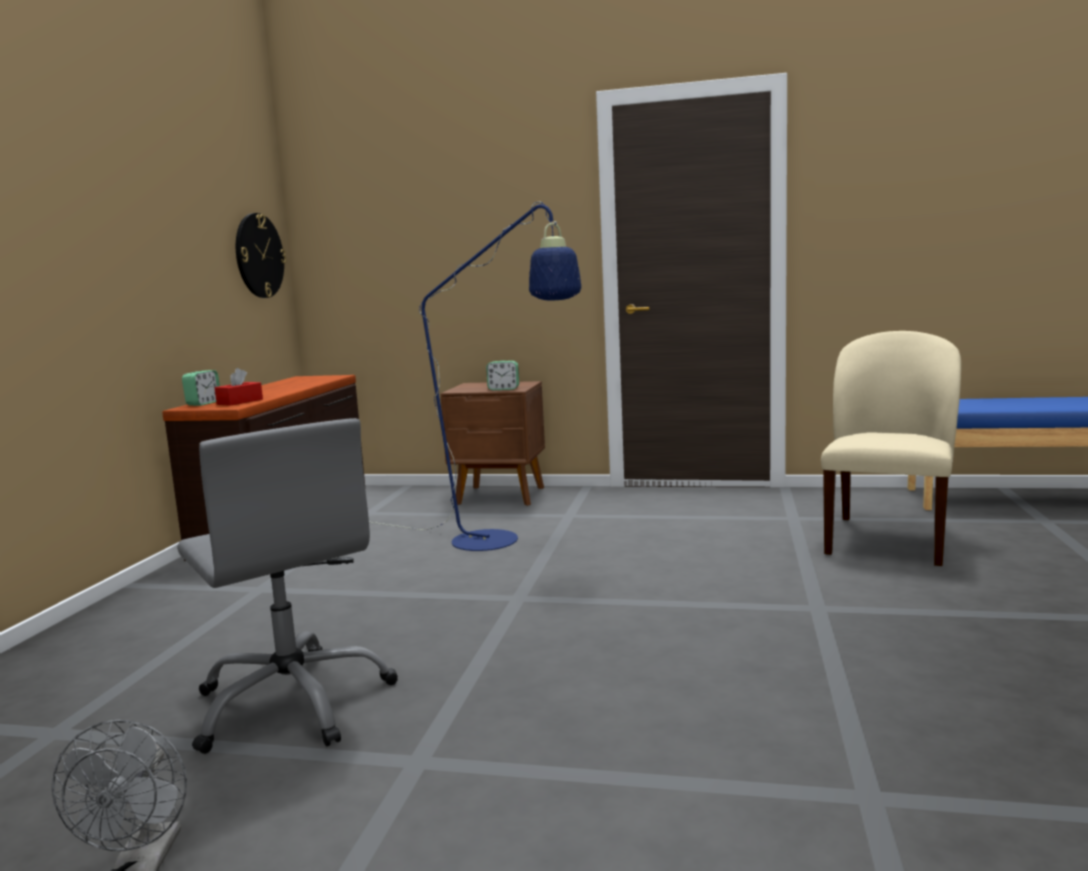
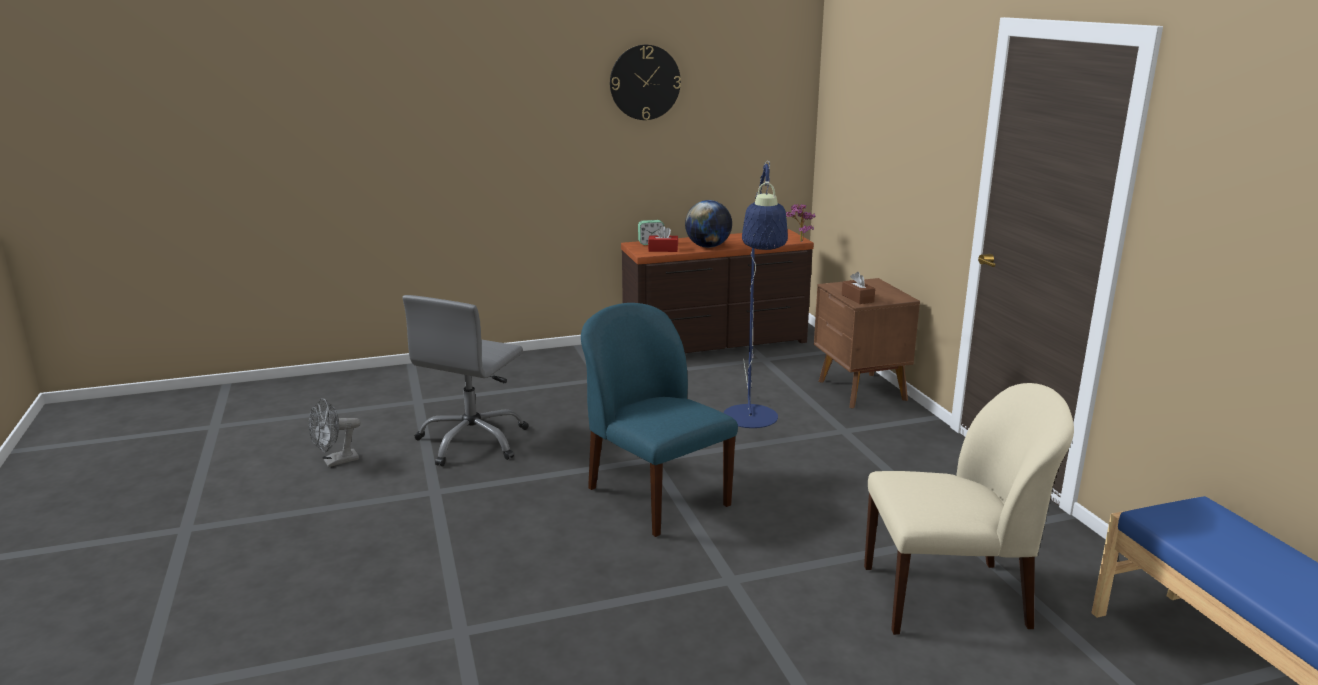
camera: 60 degrees right, 10 degrees up
wall clock [236,213,286,298] -> wall clock moved to [610,45,681,120]
alarm clock [486,361,519,390] -> brown tissue box [842,272,875,304]
none -> blue chair [581,303,738,537]
none -> globe [685,200,732,248]
none -> potted plant [786,204,815,242]

